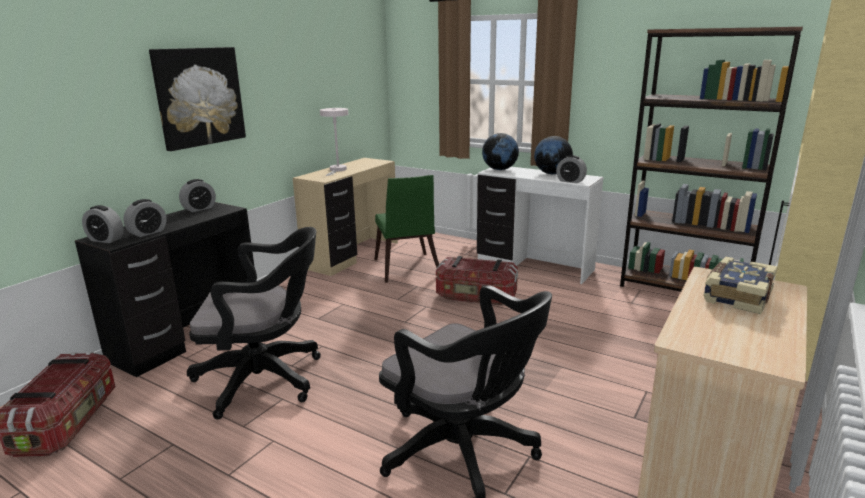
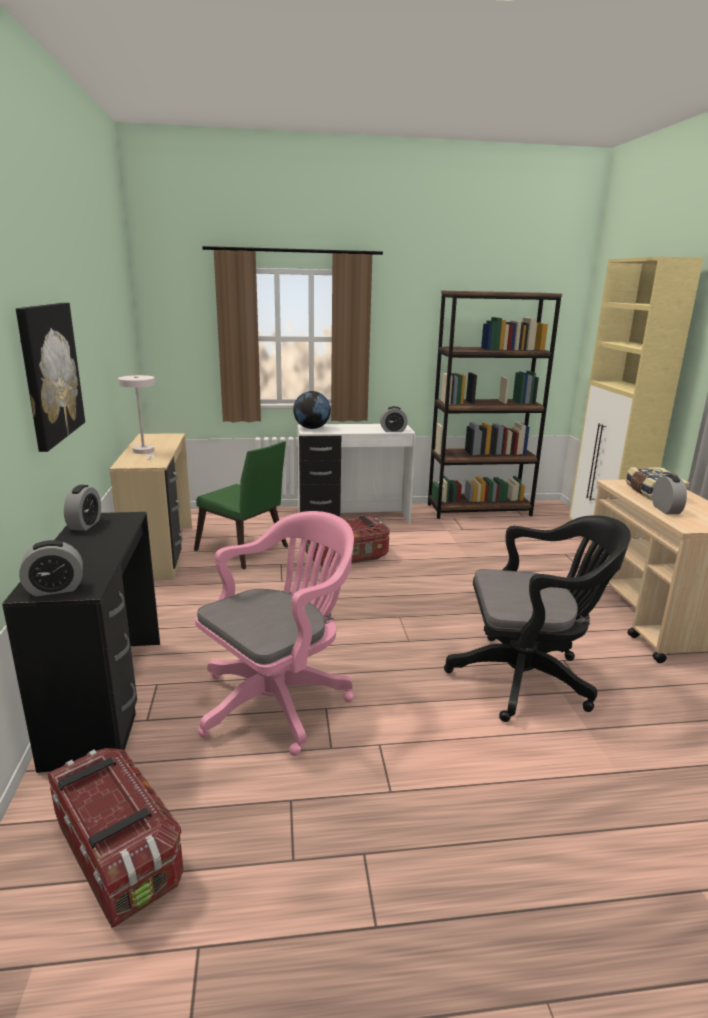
camera: 40 degrees left, 0 degrees up
alarm clock [123,199,167,237] -> alarm clock moved to [652,475,687,514]
black office chair [187,227,321,419] -> pink office chair [195,511,354,756]
globe [534,136,573,174] -> none

